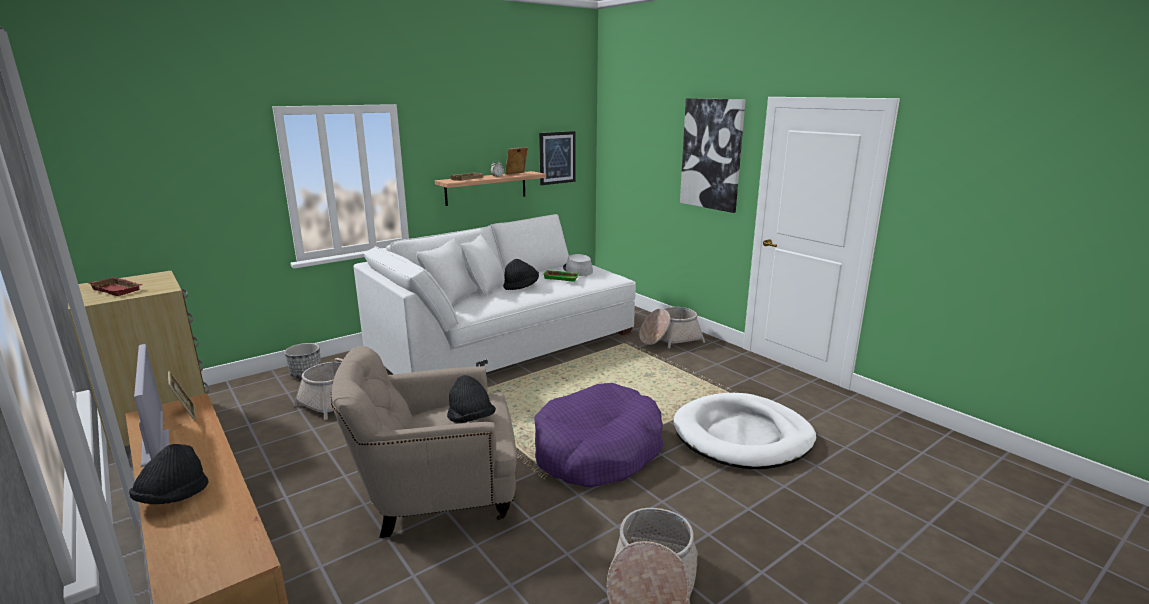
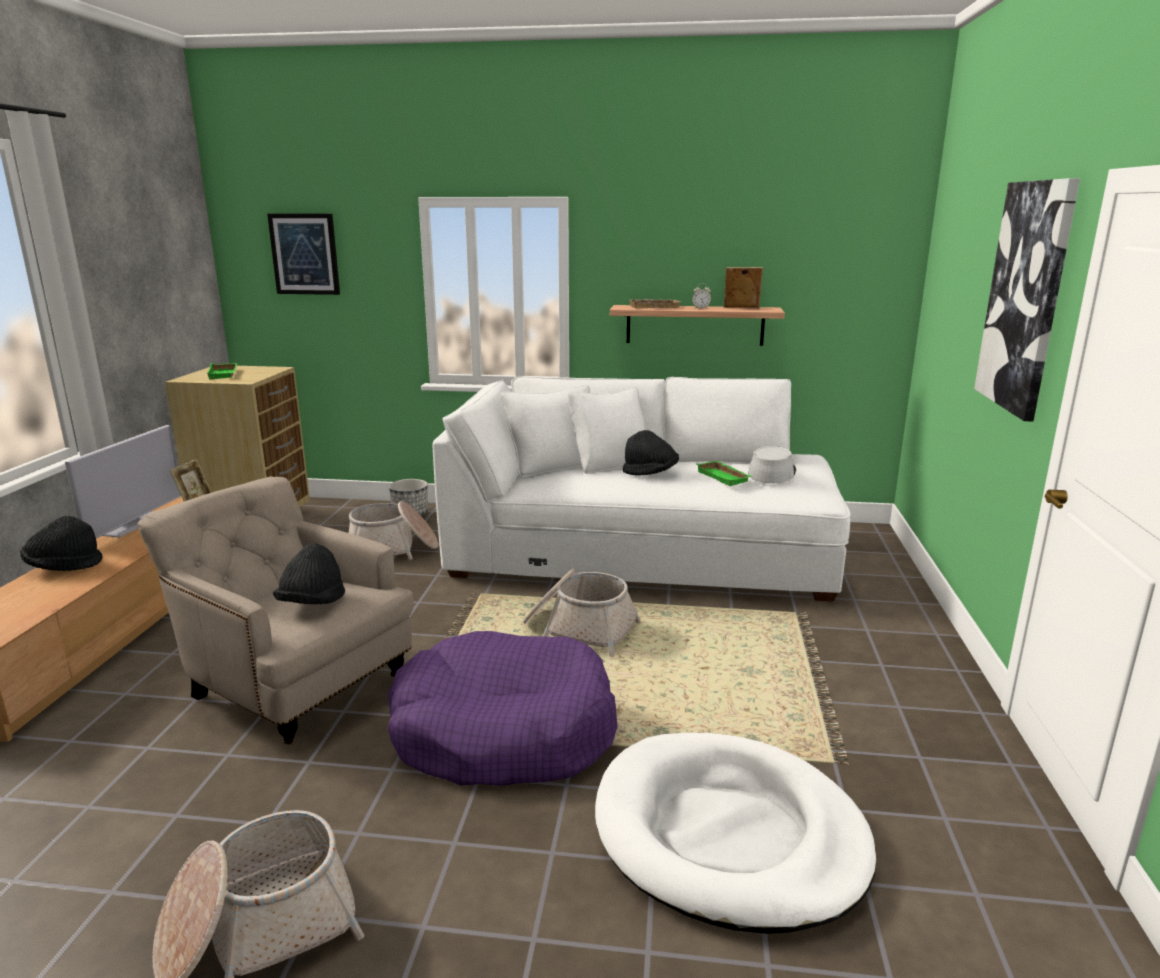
camera: 45 degrees right, 0 degrees up
red tray [88,277,142,296] -> green tray [207,363,237,379]
picture [539,131,576,185] -> picture moved to [267,214,340,295]
basket [639,307,705,348] -> basket moved to [523,568,641,657]

